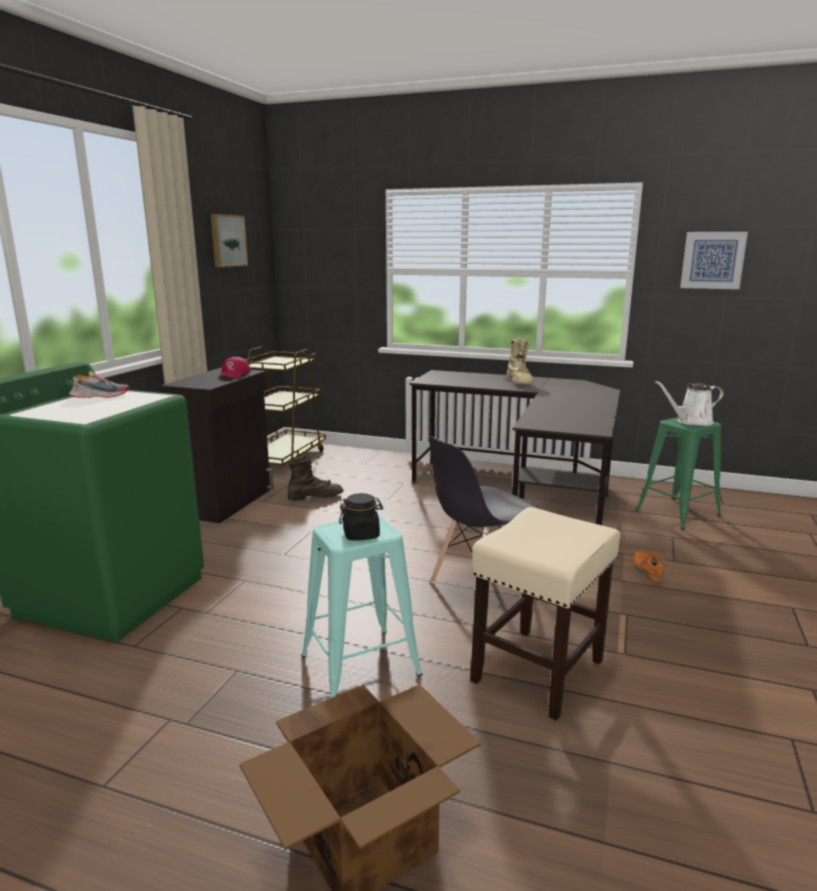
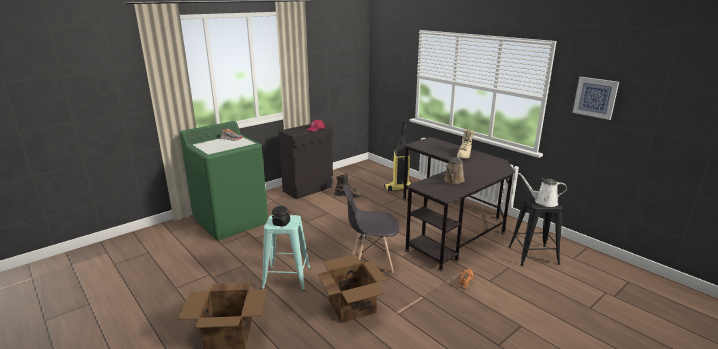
camera: 30 degrees right, 5 degrees up
picture [210,214,248,267] -> none
brown cart [245,347,326,465] -> none
beige stool [470,507,620,721] -> cardboard box [317,254,387,323]
green stool [636,417,722,530] -> black stool [509,197,562,266]
none -> vacuum cleaner [384,120,412,192]
none -> brown watering can [444,156,465,184]

